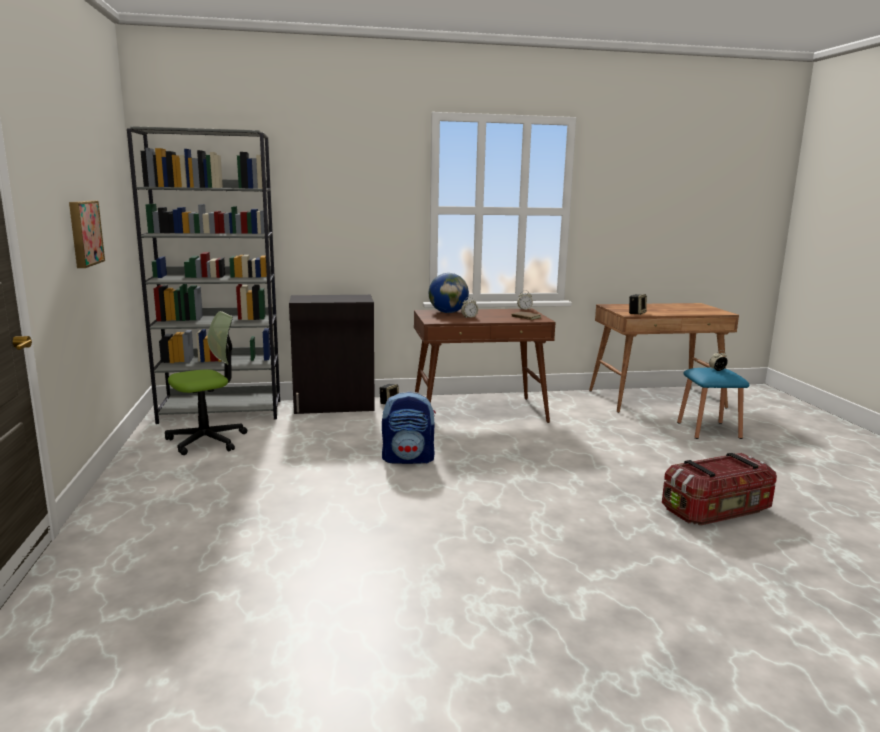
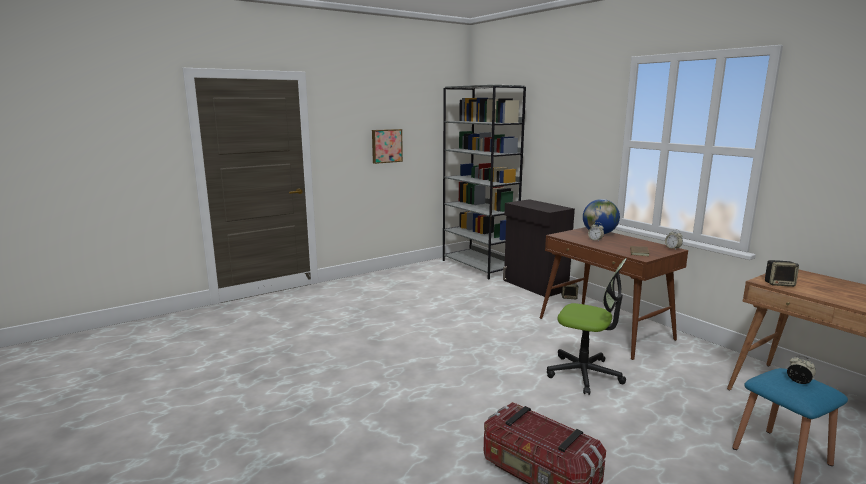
camera: 65 degrees right, 0 degrees up
office chair [165,311,247,455] -> office chair moved to [547,258,627,395]
backpack [382,392,436,464] -> none

